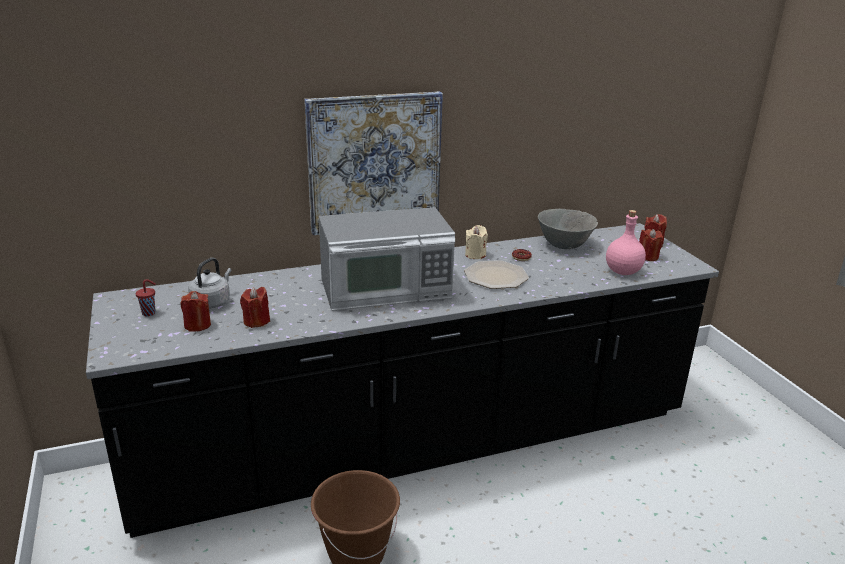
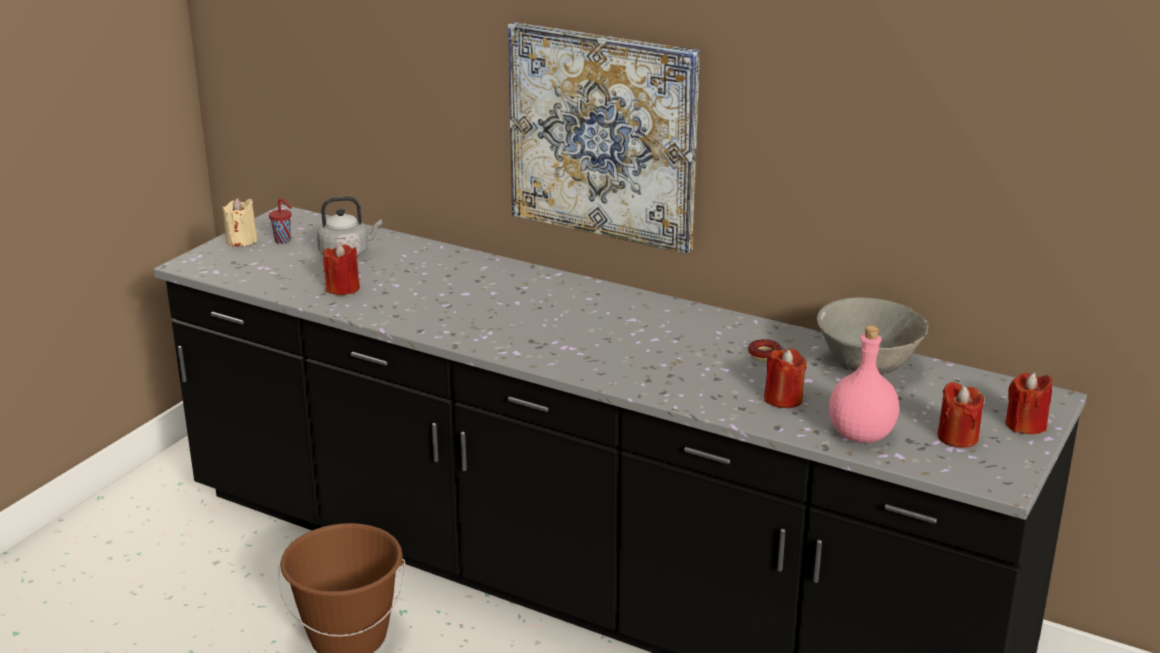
camera: 50 degrees right, 0 degrees up
red candle [180,291,211,331] -> red candle moved to [764,348,807,408]
microwave [319,207,455,311] -> none
plate [464,260,529,289] -> none
beige candle [465,225,488,259] -> beige candle moved to [223,198,258,247]

